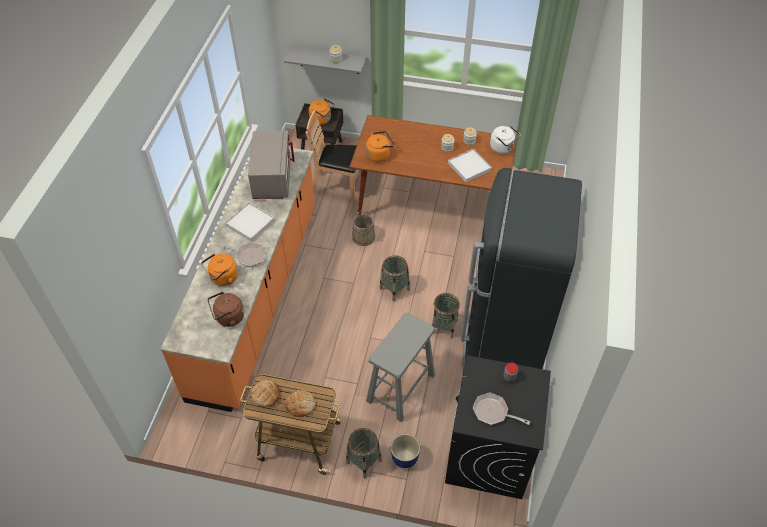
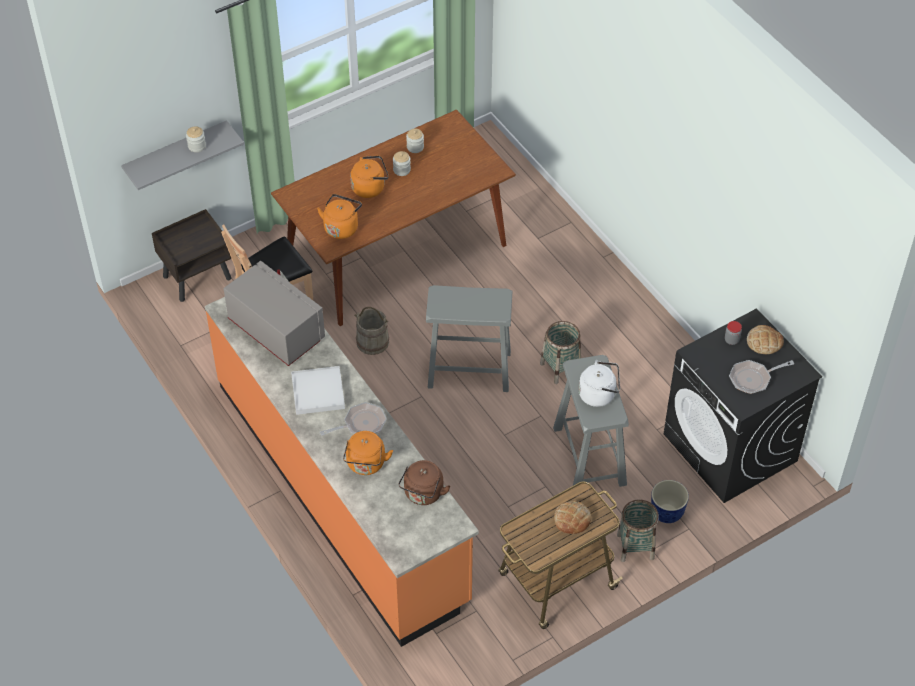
camera: 45 degrees left, 0 degrees up
bread [251,380,280,407] -> bread moved to [747,325,784,354]
orange kettle [309,98,335,125] -> orange kettle moved to [350,155,389,198]
basket [379,255,410,302] -> grey stool [426,285,512,392]
white tray [448,149,492,182] -> none
black fridge [461,168,582,371] -> none
white kettle [490,126,521,154] -> white kettle moved to [579,360,620,407]

